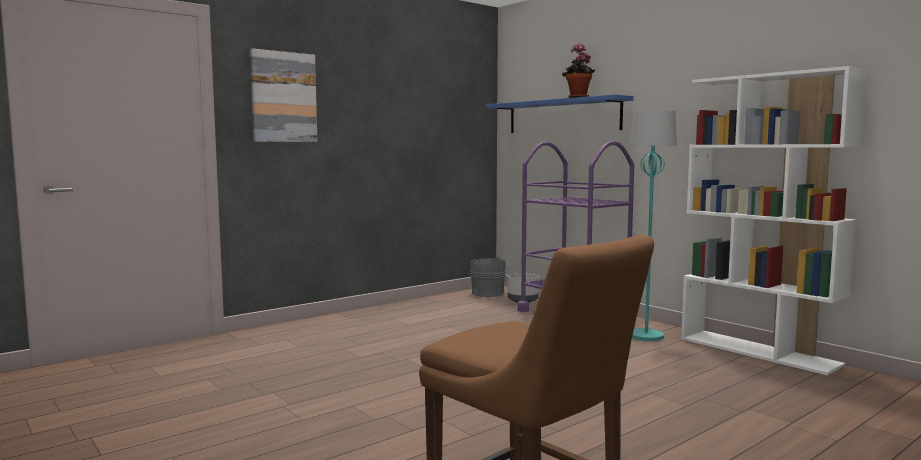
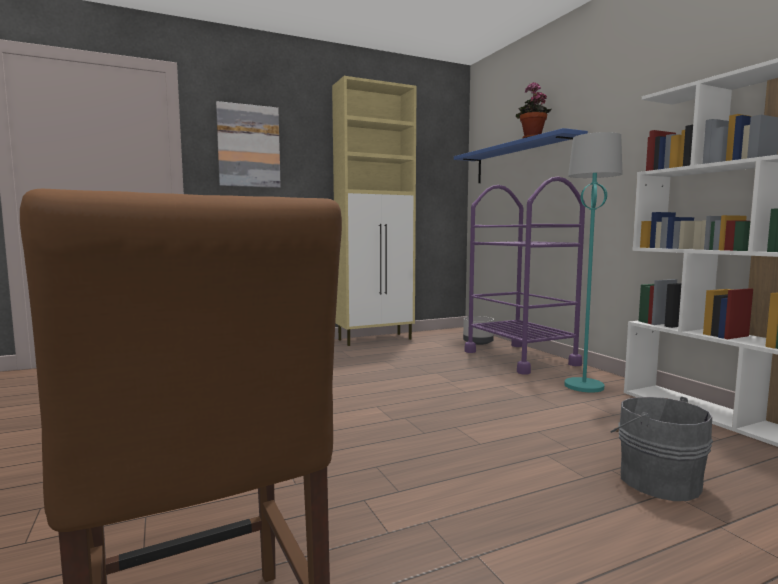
camera: 15 degrees right, 0 degrees up
grey bucket [467,257,506,297] -> grey bucket moved to [610,397,713,501]
none -> beige cabinet [332,76,417,346]

